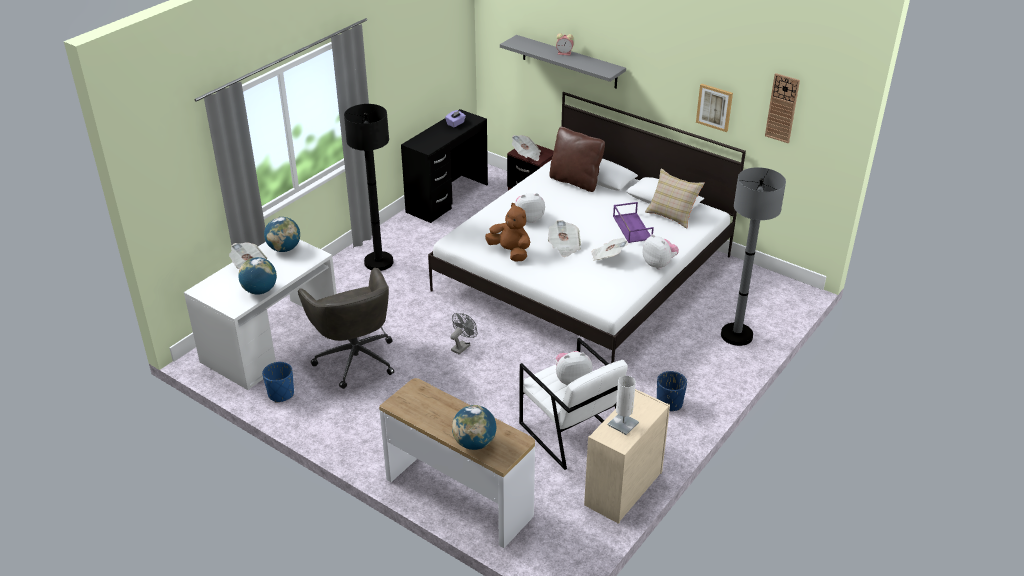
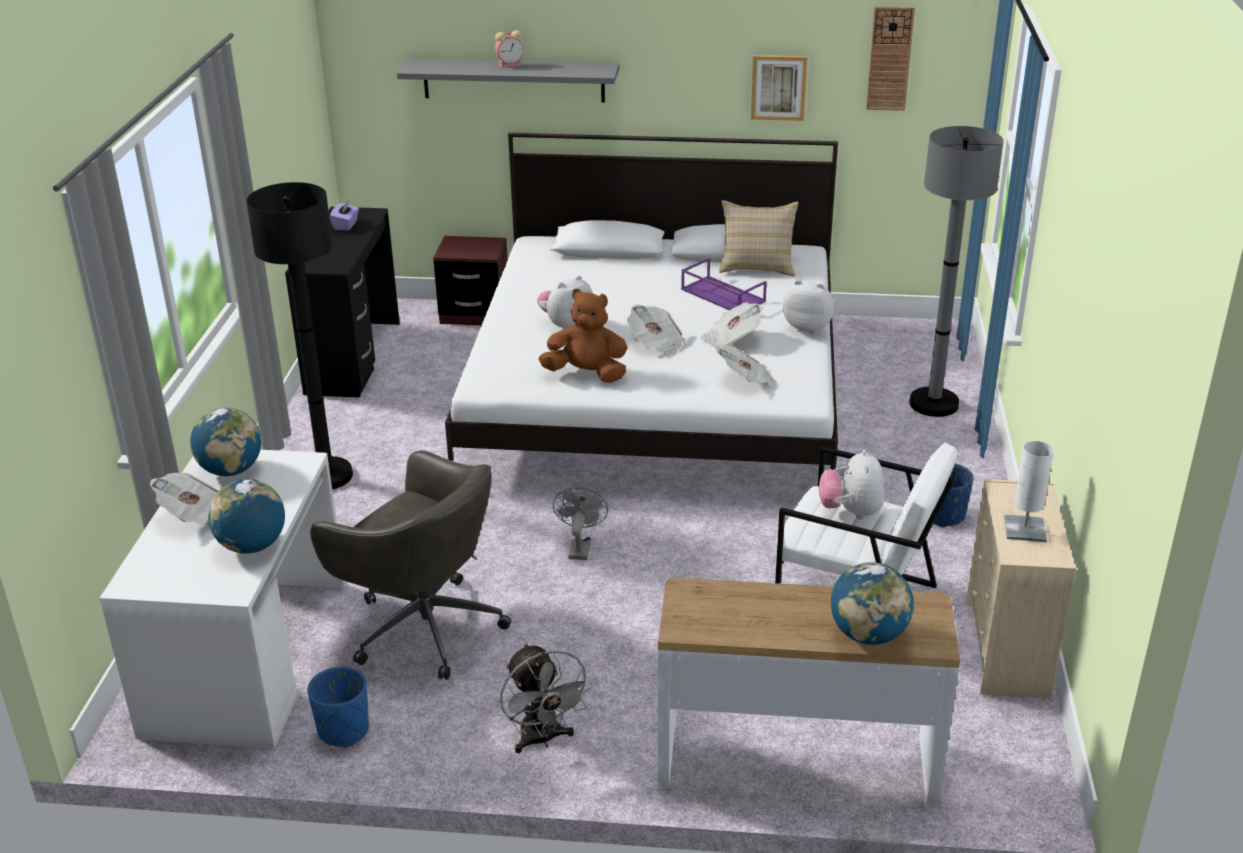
camera: 30 degrees left, 5 degrees down
newspaper [512,135,541,161] -> newspaper moved to [716,346,779,386]
brown pillow [549,127,605,192] -> none
plush toy [555,351,592,386] -> plush toy turned 45 degrees counterclockwise [819,449,885,520]
none -> grey fan [500,643,593,753]

